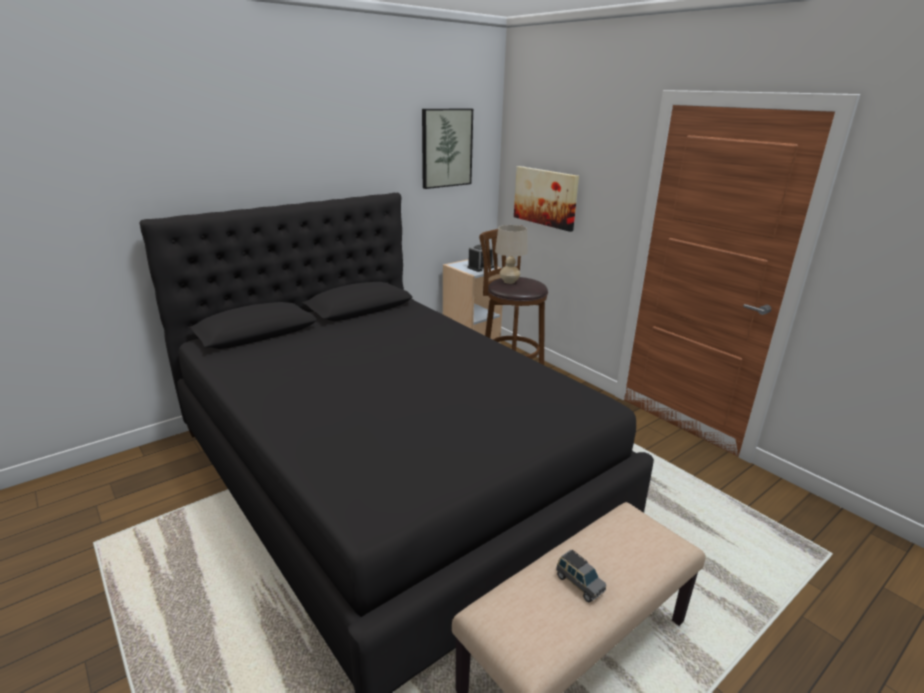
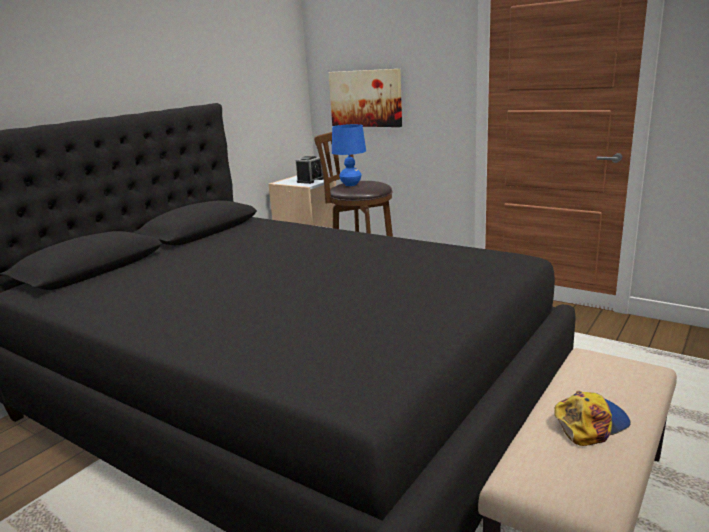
camera: 15 degrees left, 5 degrees down
picture [422,108,473,189] -> none
beige table lamp [495,225,528,284] -> blue table lamp [332,124,366,186]
grey toy car [556,550,606,603] -> cap [555,391,631,446]

